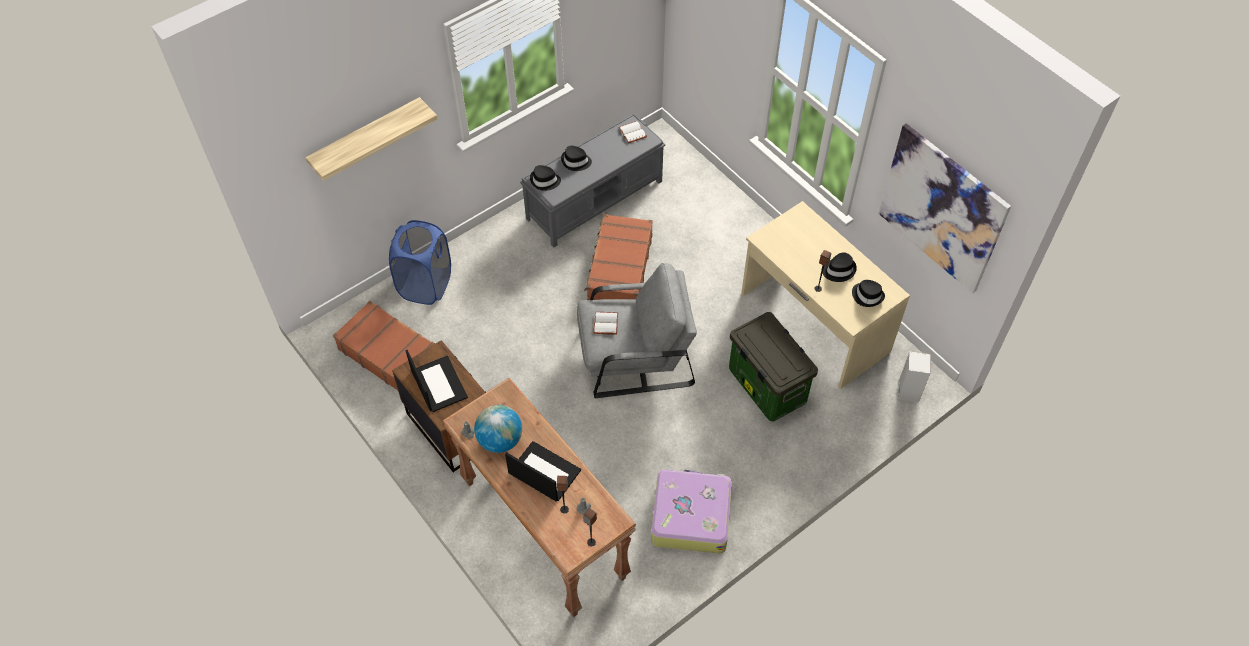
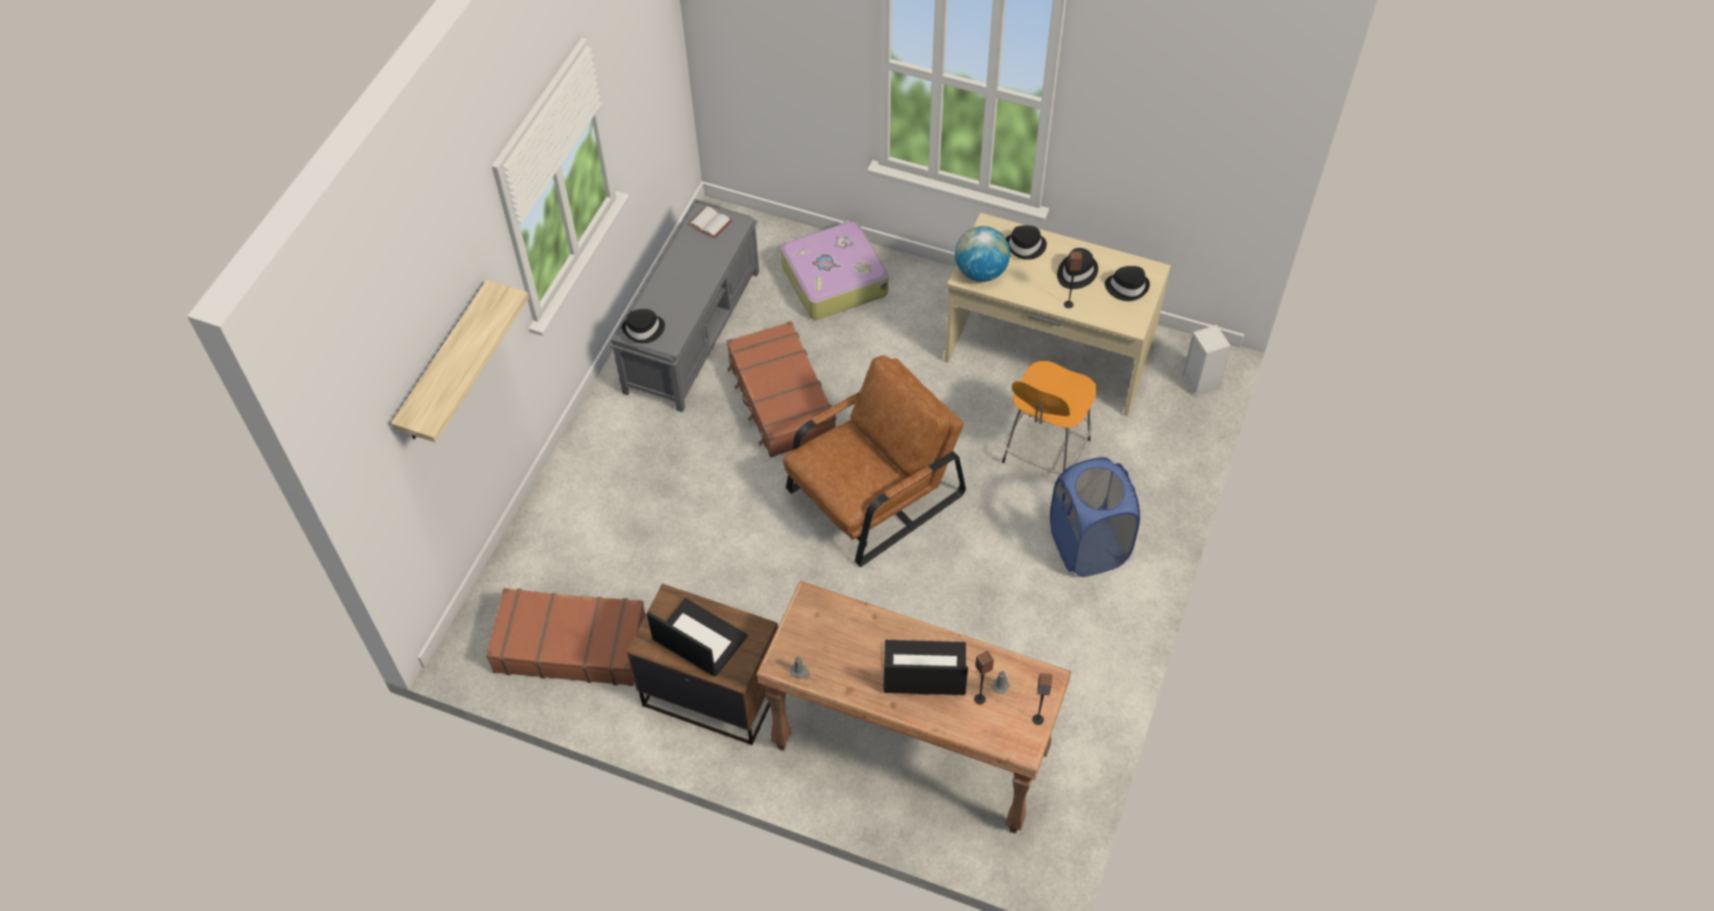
camera: 30 degrees left, 0 degrees up
blue laundry basket [389,220,451,305] -> blue laundry basket moved to [1050,457,1140,577]
globe [474,405,522,453] -> globe moved to [955,226,1010,282]
black hat [561,146,592,171] -> black hat moved to [1006,225,1047,260]
grey armchair [577,263,697,398] -> brown armchair [783,355,966,567]
white book [594,312,618,335] -> none
suitcase [651,468,732,554] -> suitcase moved to [781,220,888,320]
storage box [729,312,818,421] -> orange stool [1002,361,1097,474]
picture [878,123,1011,293] -> none

